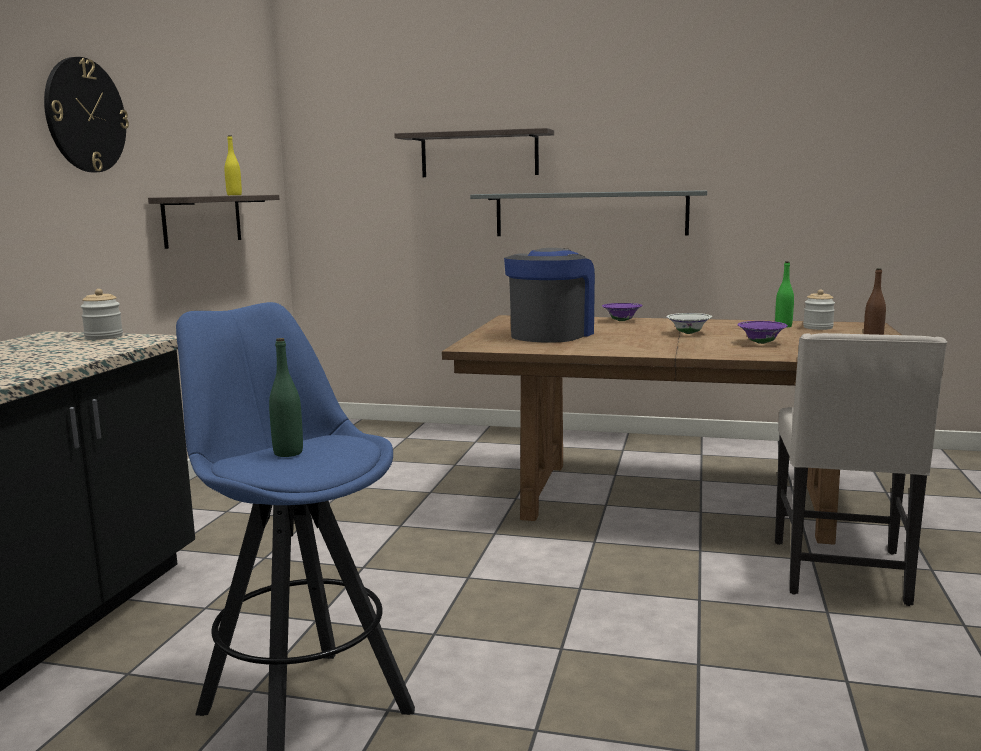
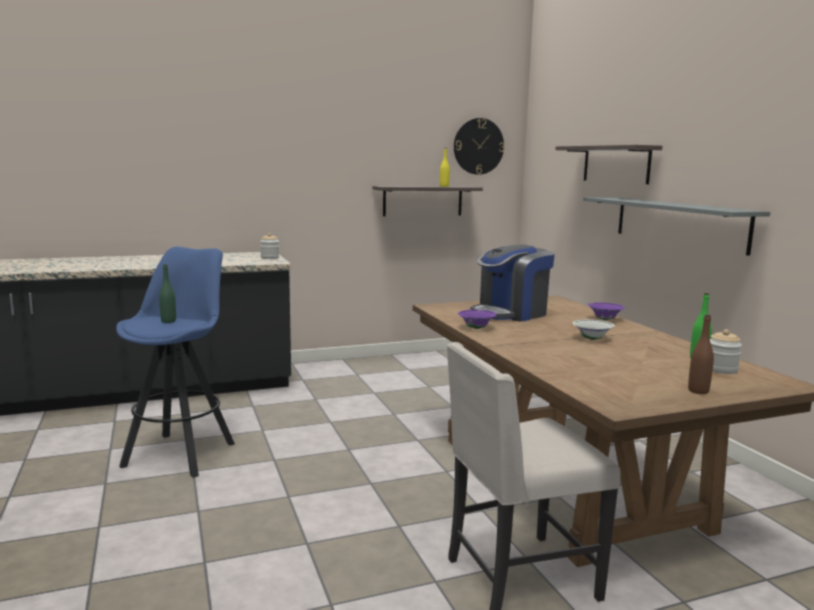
camera: 55 degrees right, 0 degrees up
wall clock [44,57,129,172] -> wall clock moved to [454,118,505,175]
coffee machine [504,248,595,342] -> coffee machine turned 150 degrees clockwise [470,244,555,322]
purple bowl [737,321,788,344] -> purple bowl moved to [458,310,497,329]

